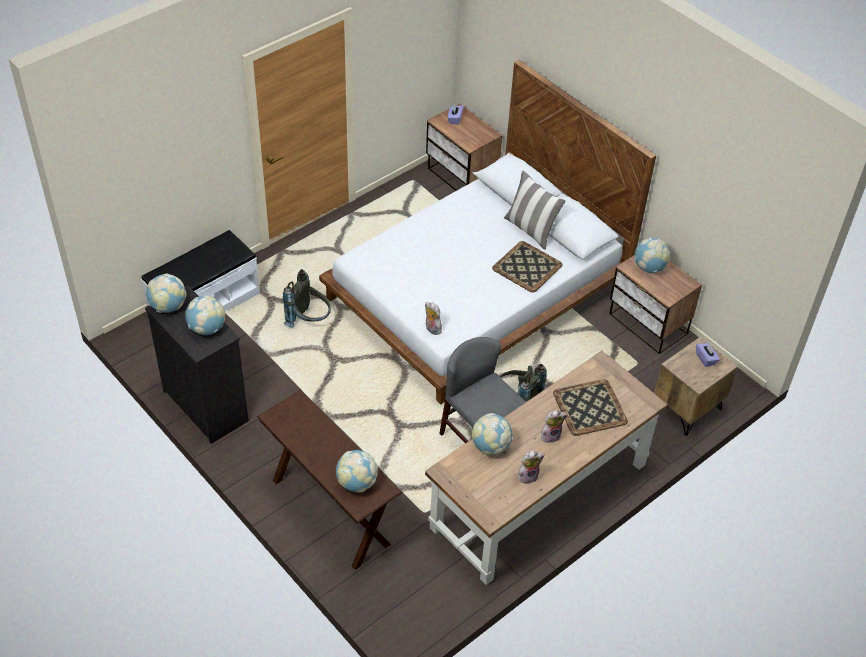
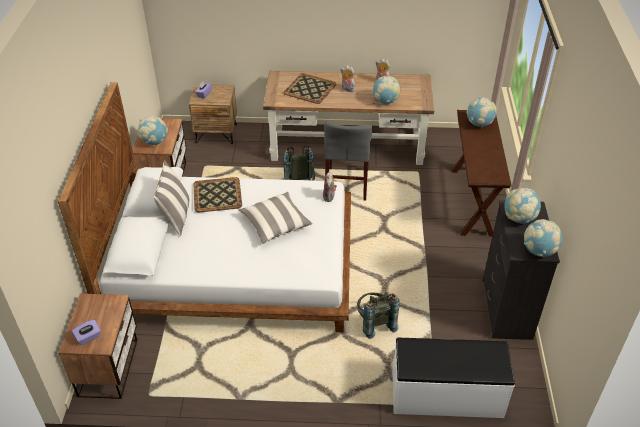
camera: 135 degrees left, 5 degrees down
none -> pillow [239,192,313,244]

